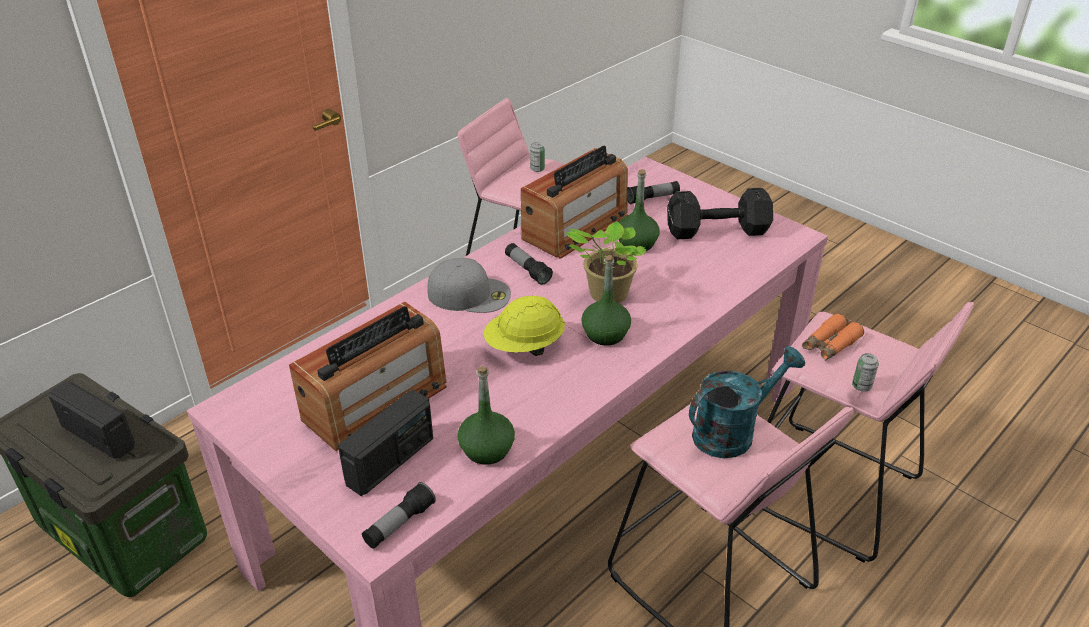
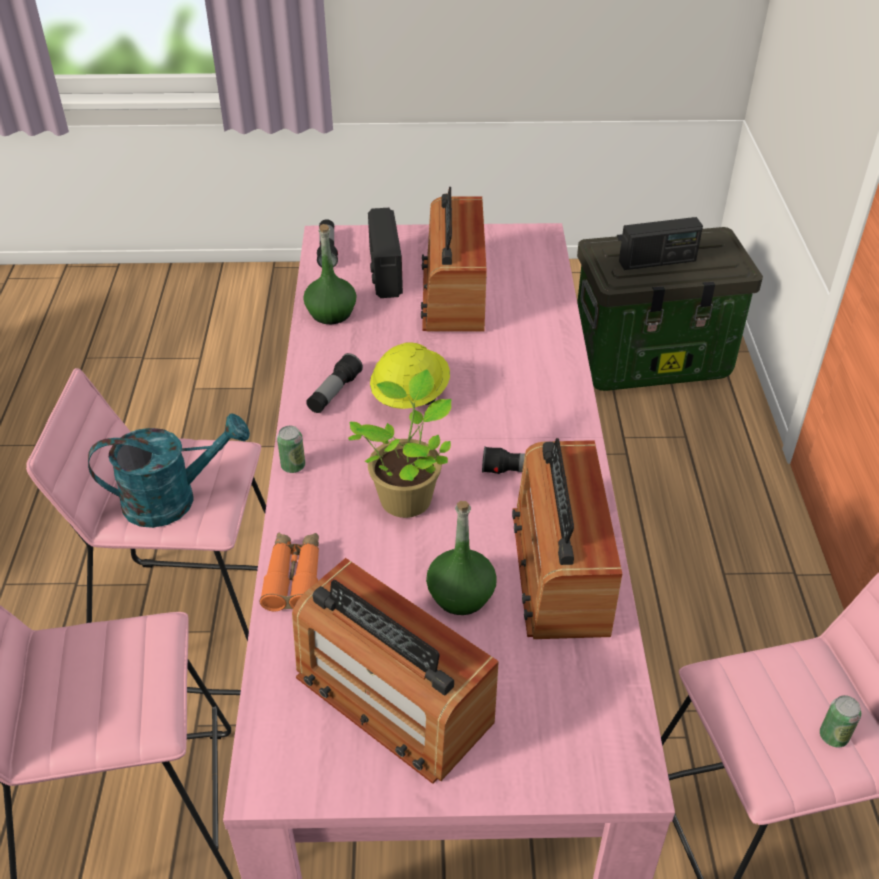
camera: 135 degrees right, 5 degrees up
grey cap [427,257,511,313] -> none
green bottle [581,255,631,346] -> none
flashlight [627,181,680,204] -> flashlight moved to [306,353,363,413]
black dumbbell [667,188,773,239] -> radio [292,558,499,784]
turquoise watering can [689,346,805,458] -> turquoise watering can turned 120 degrees counterclockwise [88,414,250,528]
orange binoculars [802,313,864,361] -> orange binoculars moved to [259,533,319,612]
can [852,353,879,392] -> can moved to [277,426,305,473]

